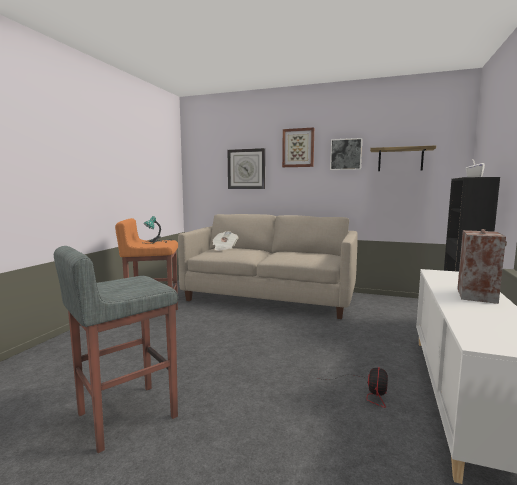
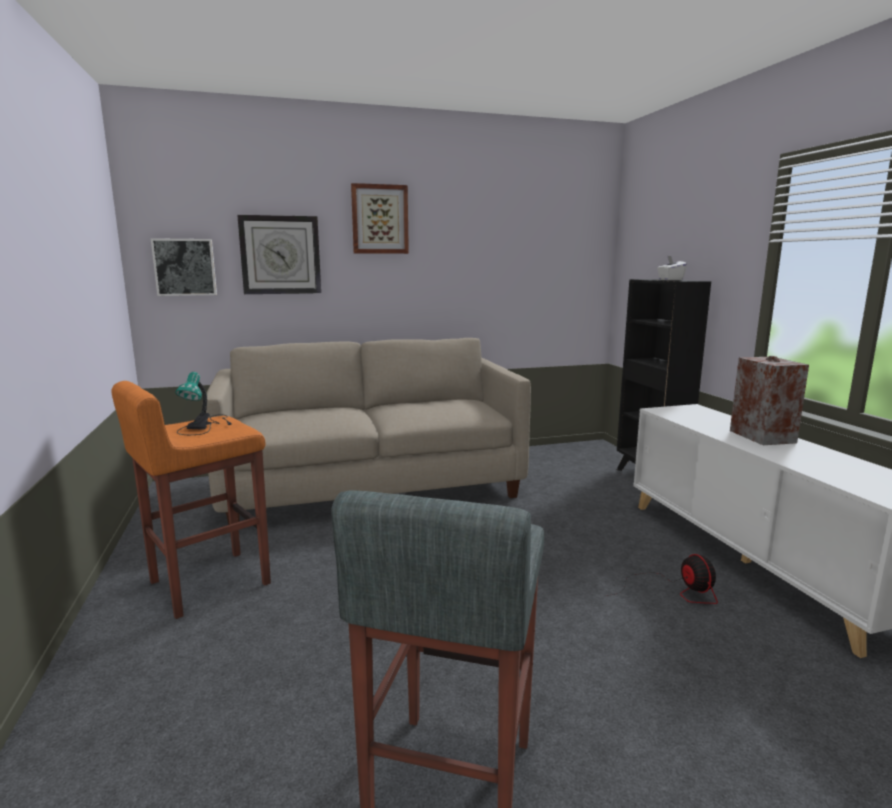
camera: 35 degrees left, 5 degrees up
newspaper [212,231,238,251] -> none
picture [330,138,362,170] -> picture moved to [151,238,217,296]
shelf [370,145,436,171] -> none

